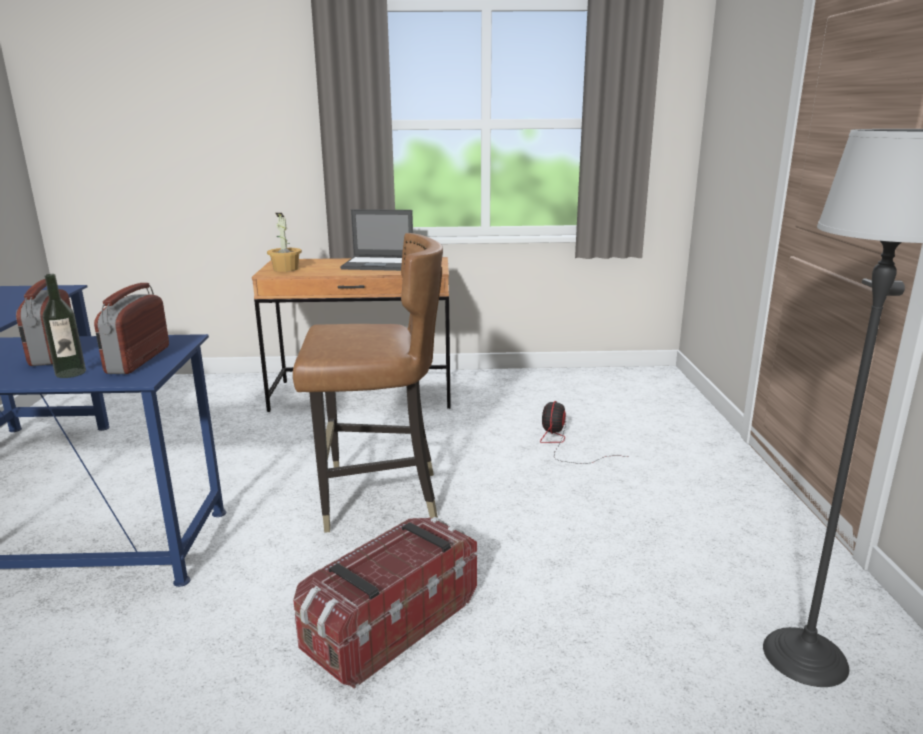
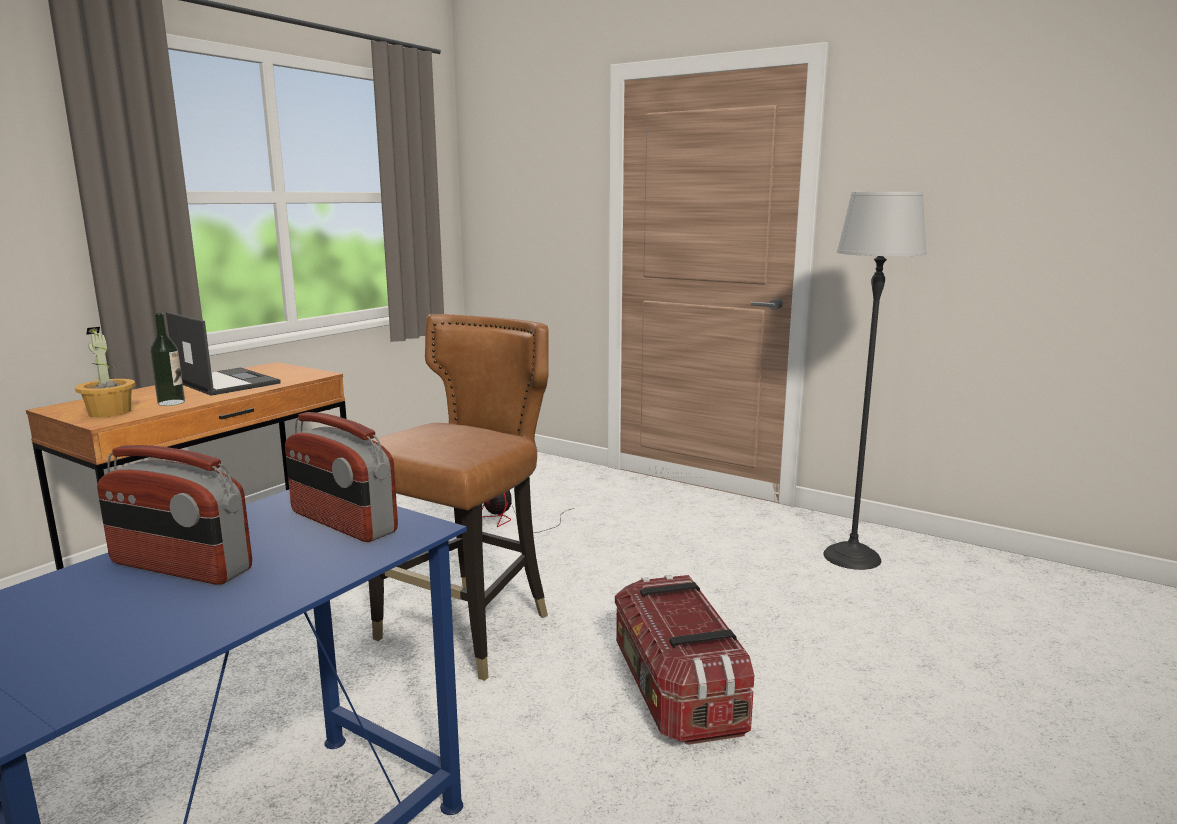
camera: 55 degrees left, 5 degrees down
bottle [43,274,86,378] -> bottle moved to [150,313,185,406]
laptop [340,209,413,271] -> laptop turned 90 degrees counterclockwise [166,312,281,396]

